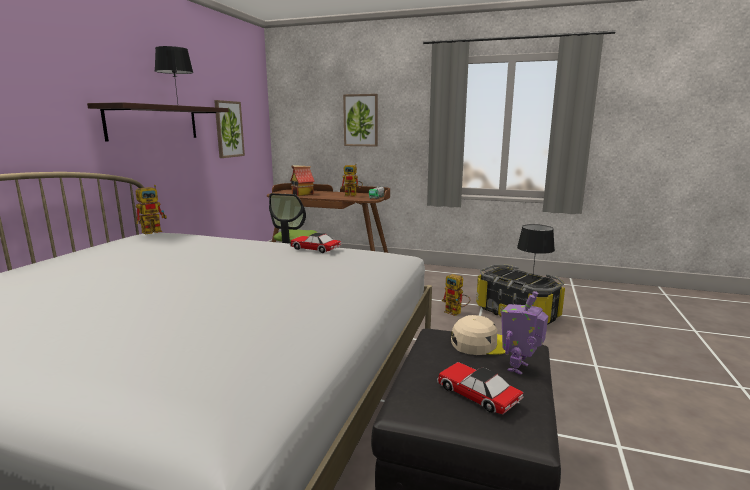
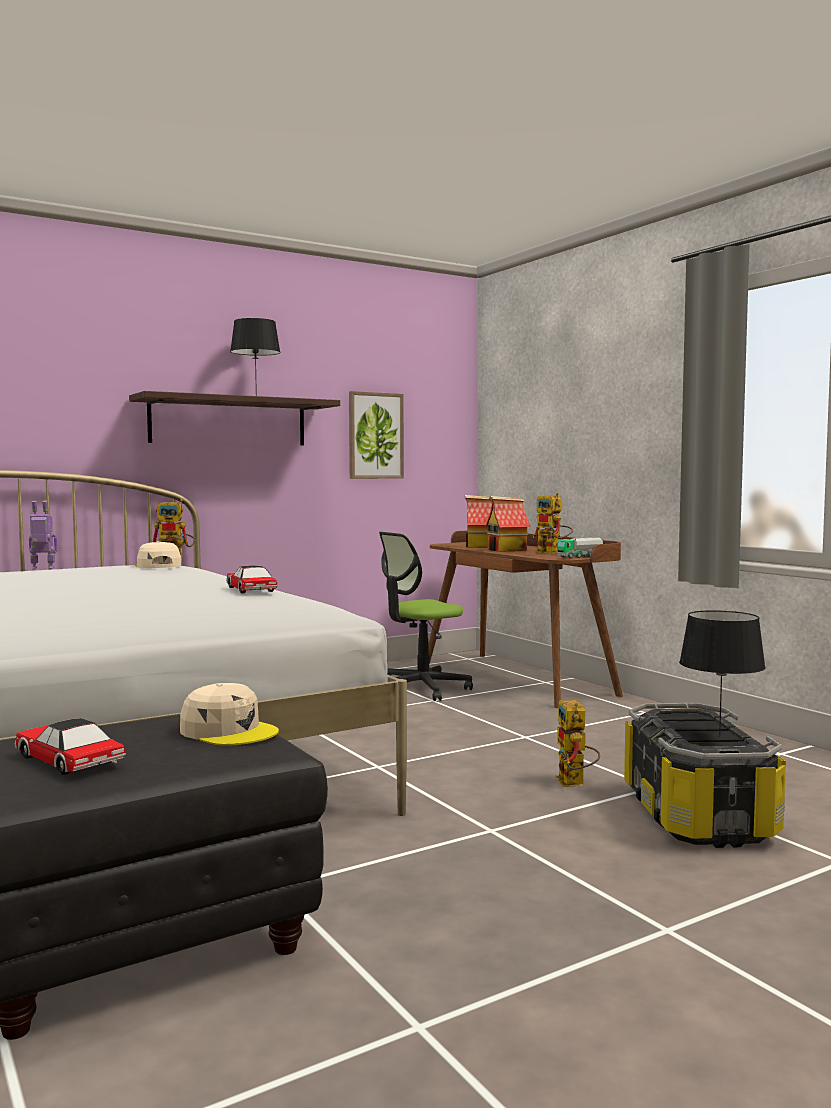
camera: 40 degrees right, 10 degrees down
picture [343,94,378,147] -> none
toy car [437,362,524,414] -> toy car turned 45 degrees counterclockwise [14,718,126,775]
toy robot [501,291,548,375] -> toy robot moved to [29,501,57,569]
none -> beige cap [136,541,181,568]
none -> toy house [486,496,530,552]

